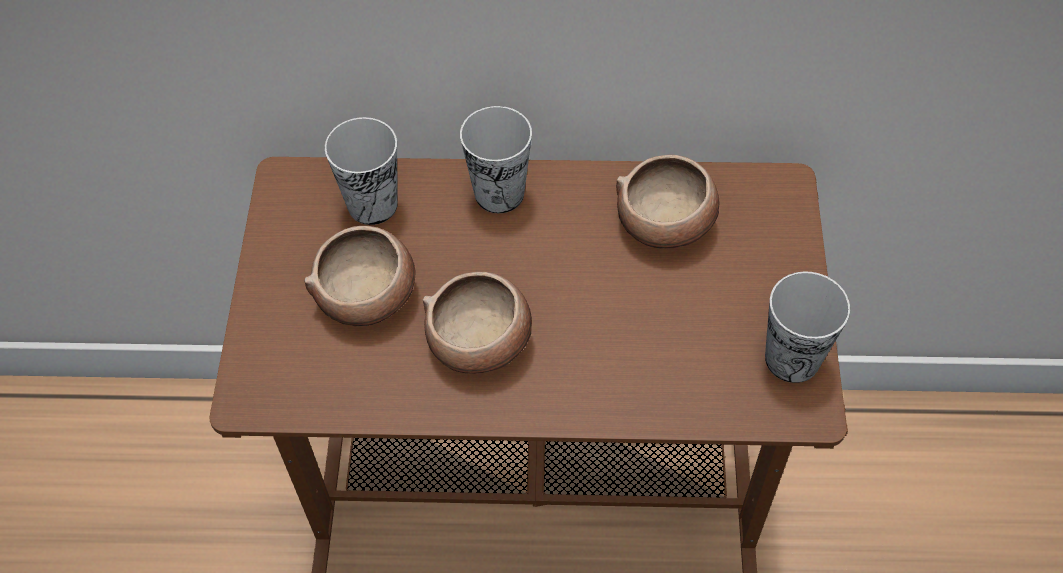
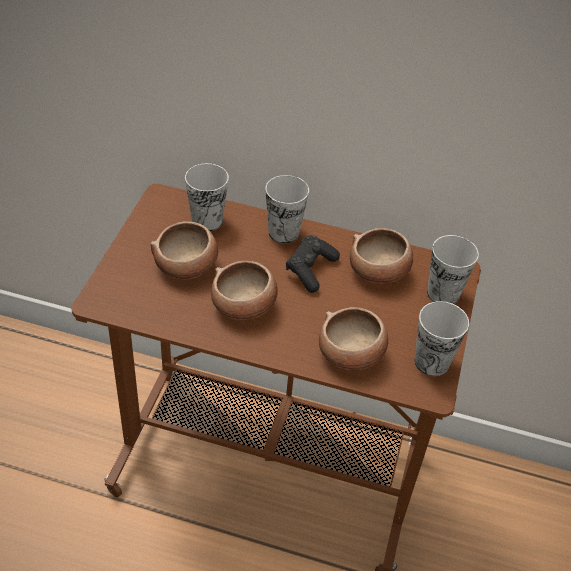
camera: 10 degrees right, 10 degrees down
none -> black game controller [286,235,340,293]
none -> bowl [319,307,388,370]
none -> cup [427,235,479,304]

